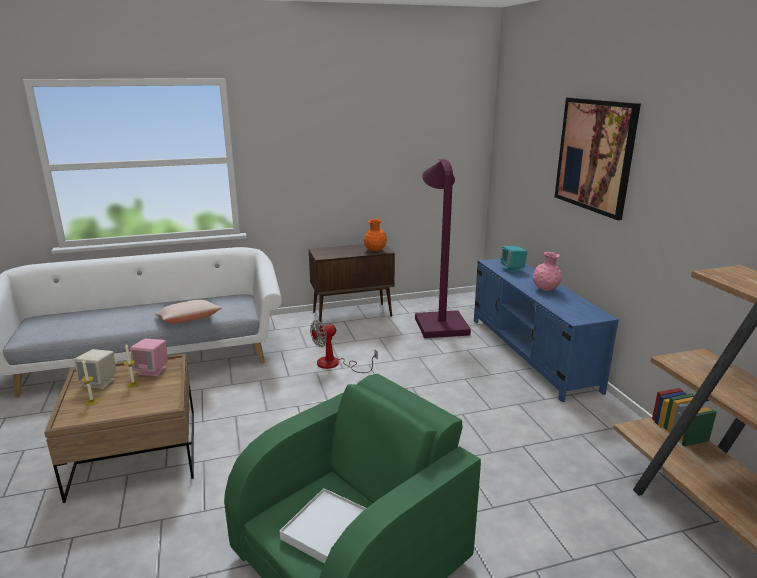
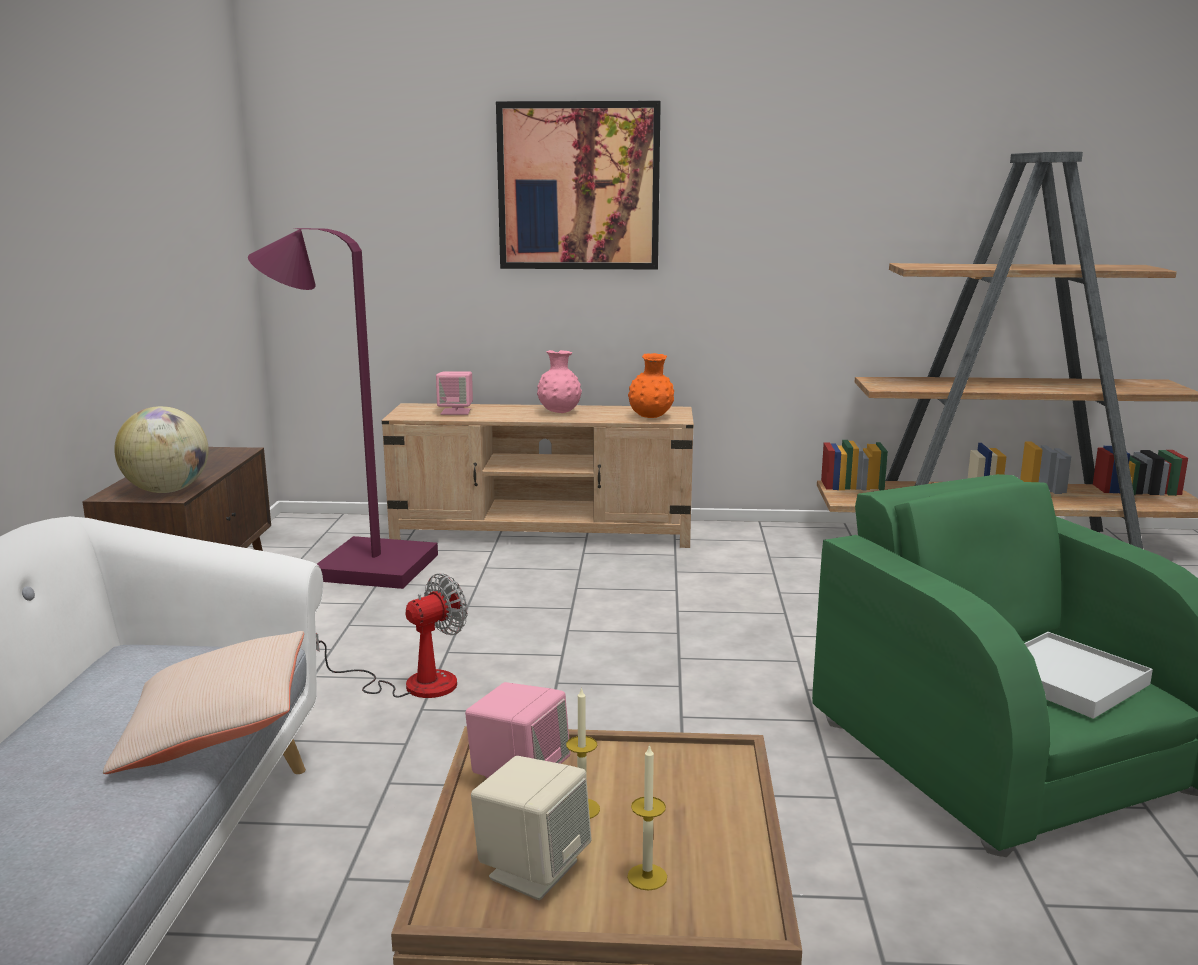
camera: 70 degrees left, 5 degrees down
fan [310,320,378,373] -> fan turned 120 degrees counterclockwise [316,573,468,698]
orange vase [364,219,387,251] -> orange vase moved to [628,353,674,418]
blue tv stand [474,258,619,402] -> beige tv stand [382,403,694,548]
turquoise speaker [500,246,527,273] -> pink speaker [436,371,473,415]
none -> globe [114,406,209,493]

